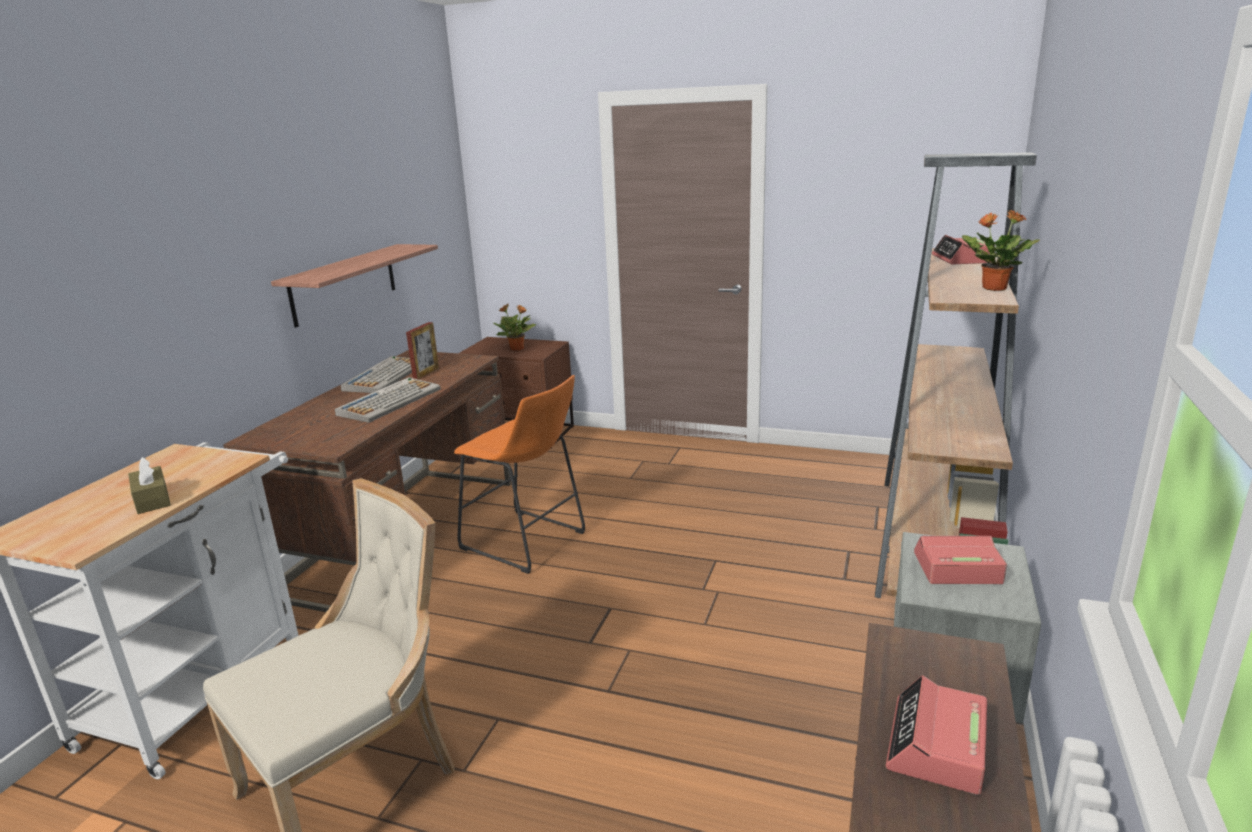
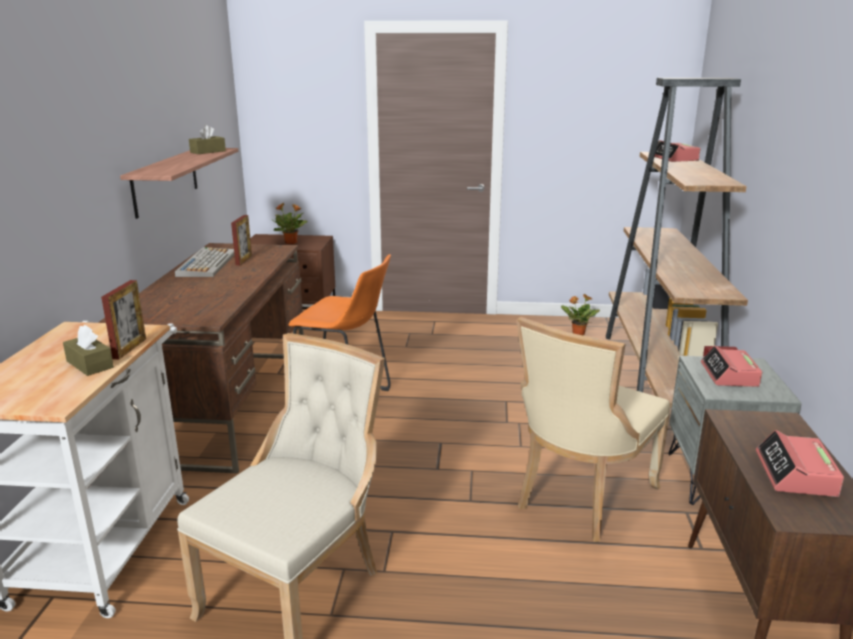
camera: 15 degrees left, 0 degrees up
keyboard [335,377,440,423] -> none
alarm clock [914,536,1007,584] -> alarm clock turned 75 degrees counterclockwise [701,346,762,387]
potted plant [962,210,1040,291] -> potted plant moved to [561,294,600,335]
none -> picture frame [101,280,146,360]
none -> brown tissue box [189,125,226,154]
none -> beige chair [517,316,670,542]

